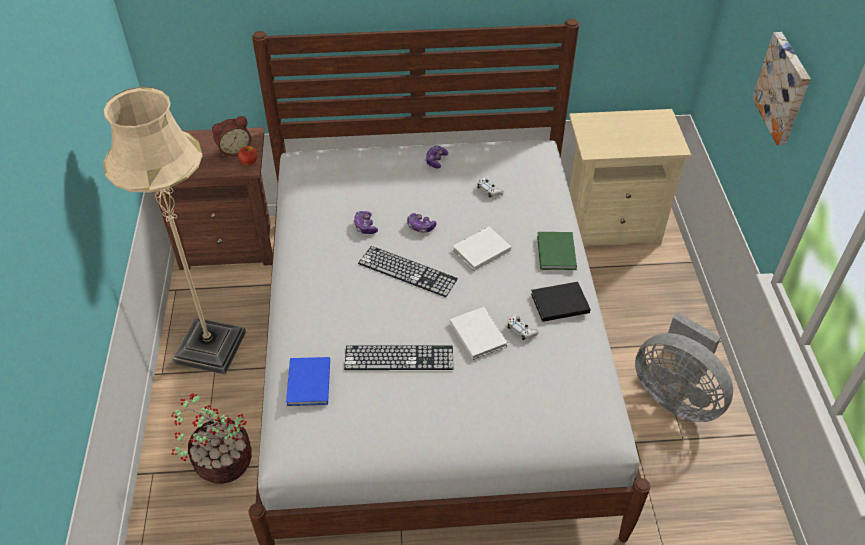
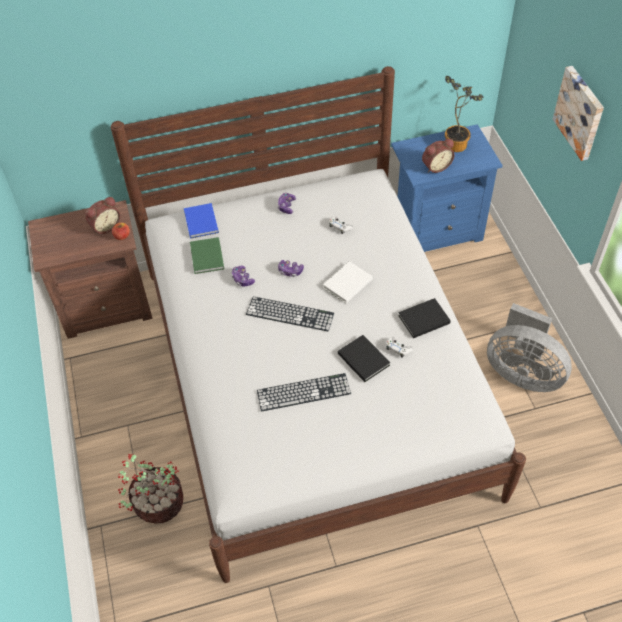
camera: 10 degrees left, 5 degrees up
beige floor lamp [103,87,246,374] -> none
blue book [286,357,330,406] -> blue book moved to [184,203,219,239]
white book [450,307,508,360] -> black book [338,335,390,382]
green book [537,232,577,270] -> green book moved to [190,237,224,274]
beige nightstand [569,109,691,246] -> blue nightstand [391,124,503,252]
none -> alarm clock [422,139,455,173]
none -> potted plant [445,76,484,152]

